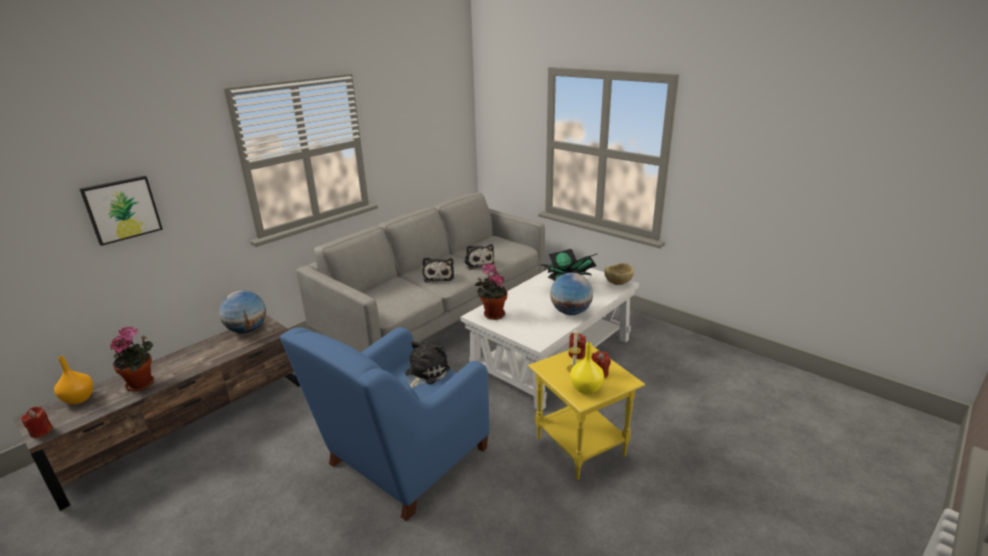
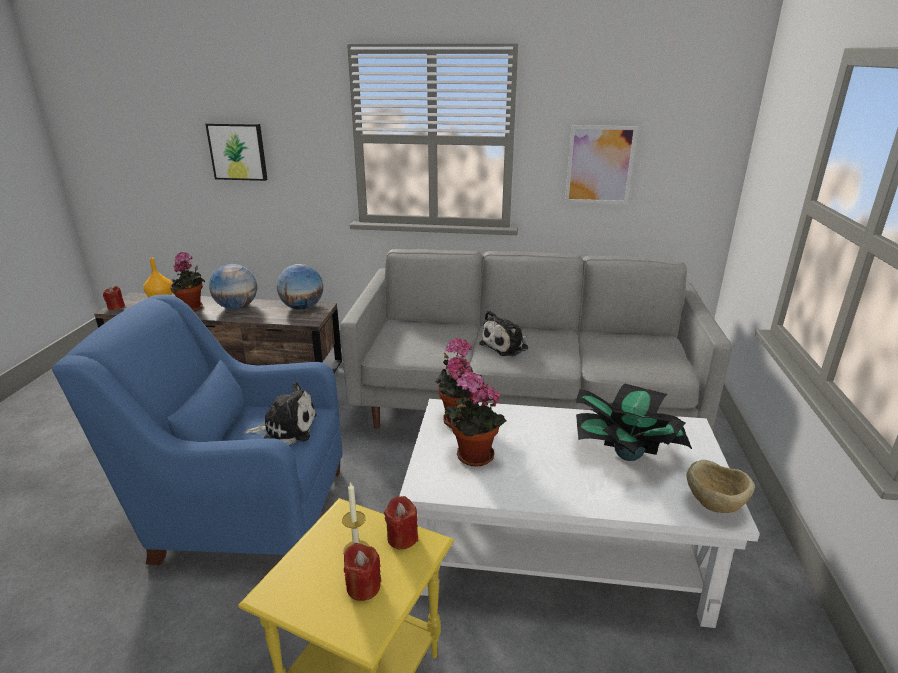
camera: 55 degrees right, 0 degrees up
plush toy [463,244,495,270] -> none
globe [550,273,593,315] -> globe moved to [209,264,257,309]
yellow vase [570,342,604,394] -> none
none -> potted plant [445,371,507,466]
none -> picture [565,125,638,204]

